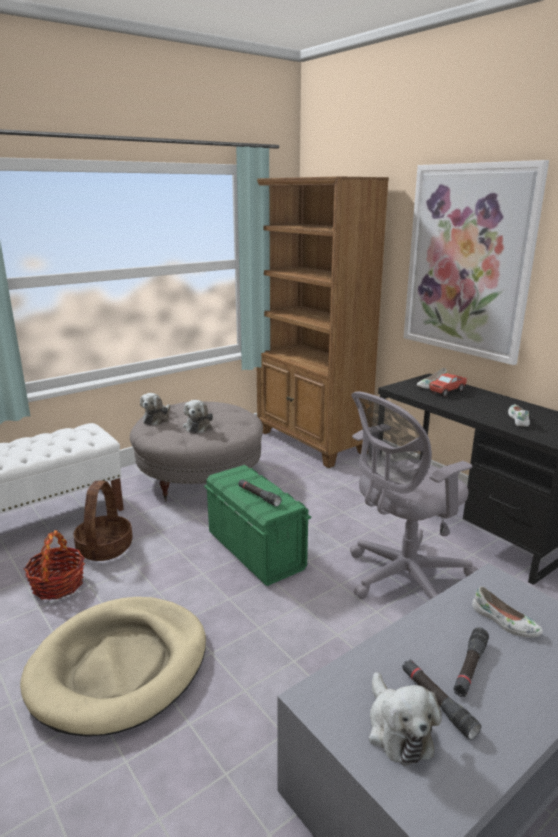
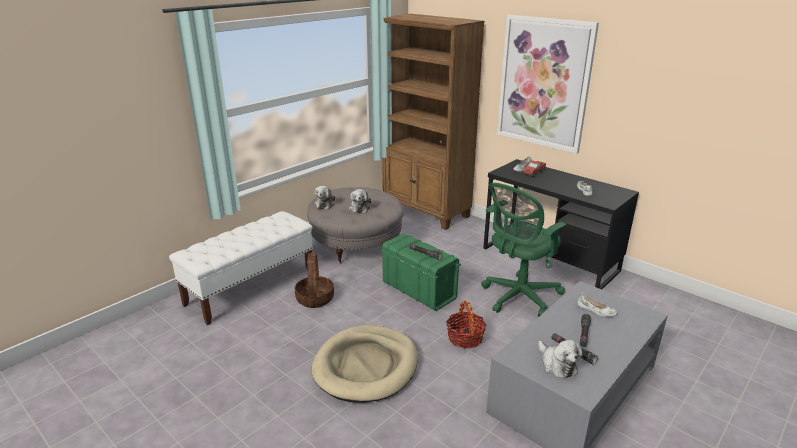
camera: 10 degrees left, 5 degrees up
basket [24,530,85,600] -> basket moved to [446,300,487,349]
grey office chair [350,391,478,600] -> green office chair [481,183,566,317]

